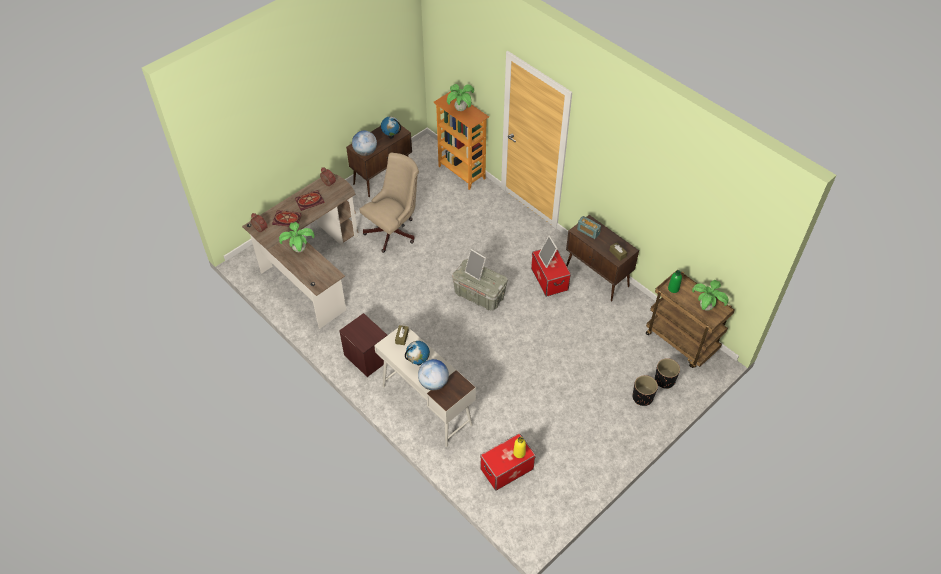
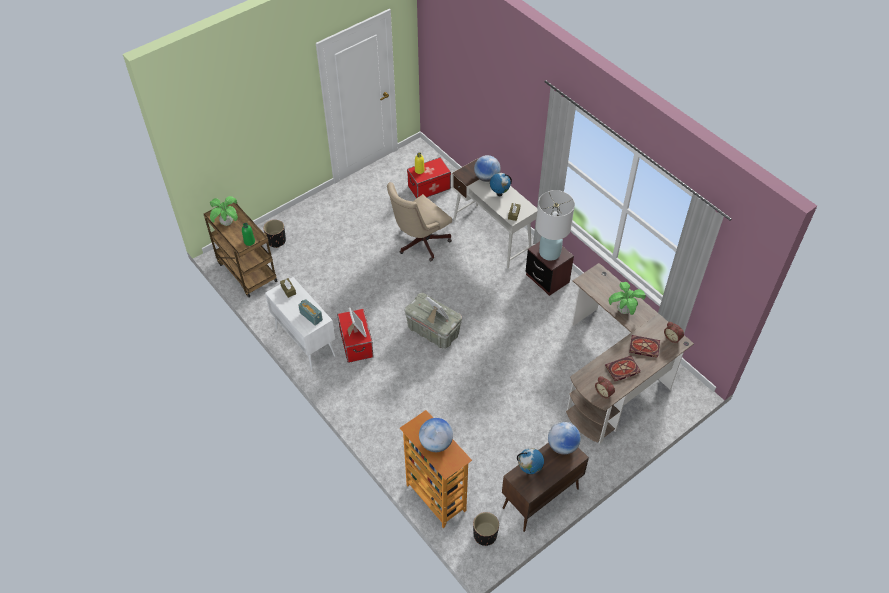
camera: 175 degrees left, 0 degrees up
beige office chair [360,153,419,253] -> beige office chair moved to [387,182,452,261]
potted plant [447,84,474,111] -> globe [419,418,453,452]
brown cabinet [566,215,639,301] -> white cabinet [265,277,336,371]
black planter [632,375,658,406] -> black planter moved to [473,512,499,546]
none -> white table lamp [536,190,575,261]

